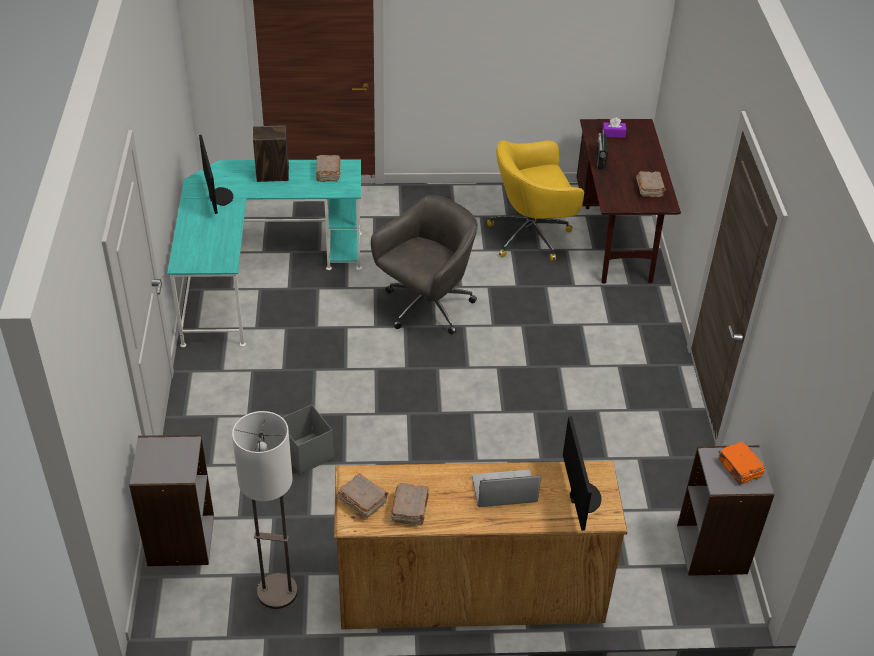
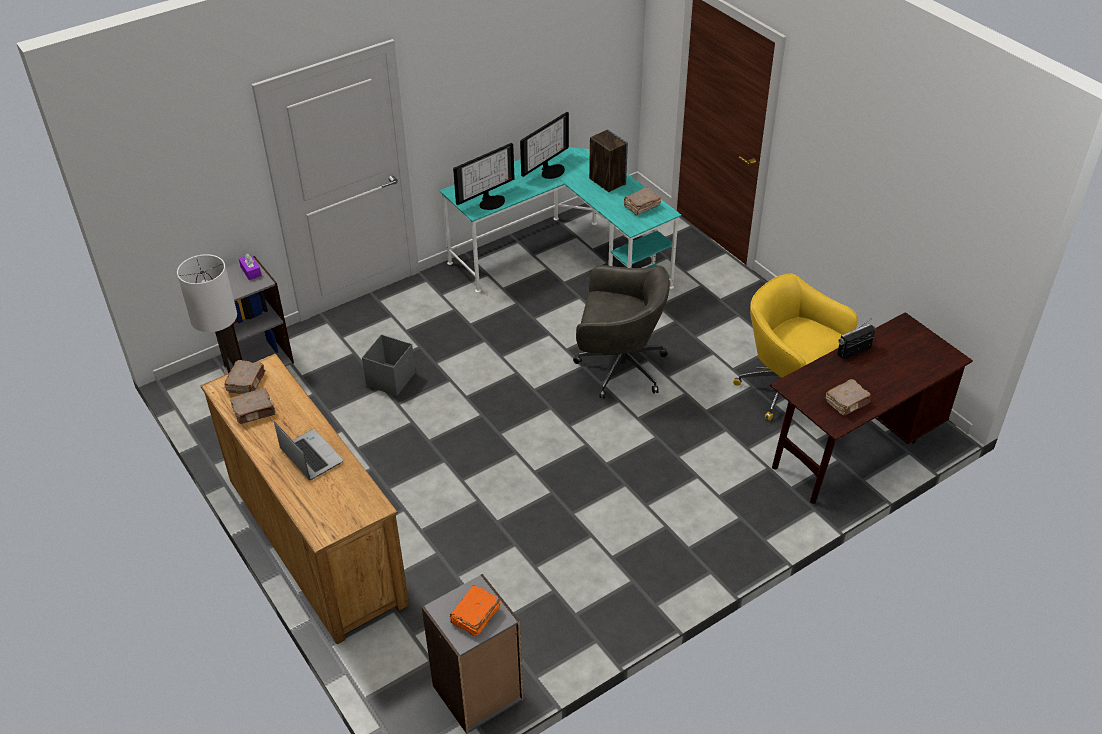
camera: 60 degrees right, 0 degrees up
monitor [563,416,602,531] -> monitor moved to [453,143,515,210]
purple tissue box [602,117,626,138] -> purple tissue box moved to [239,253,262,280]

